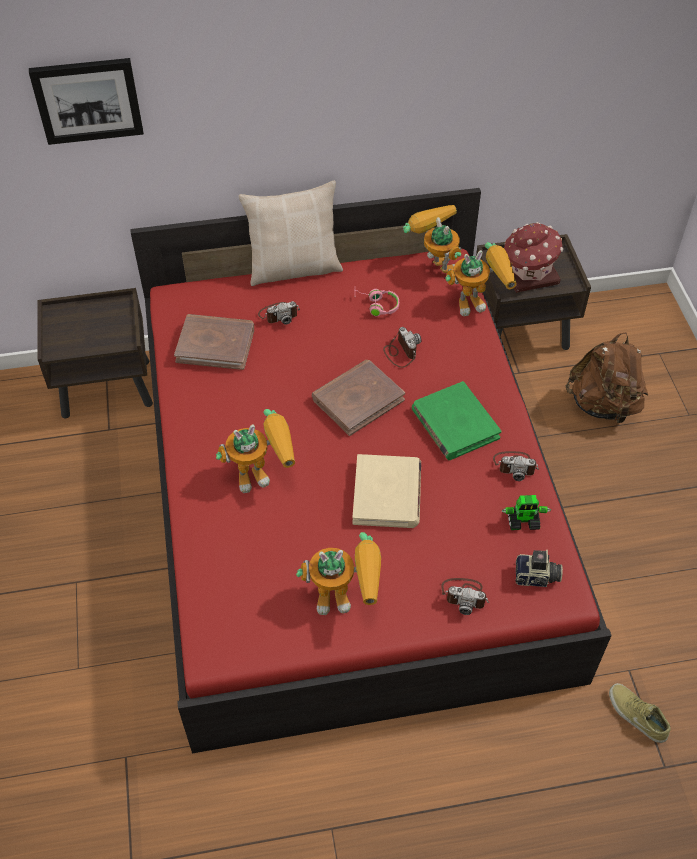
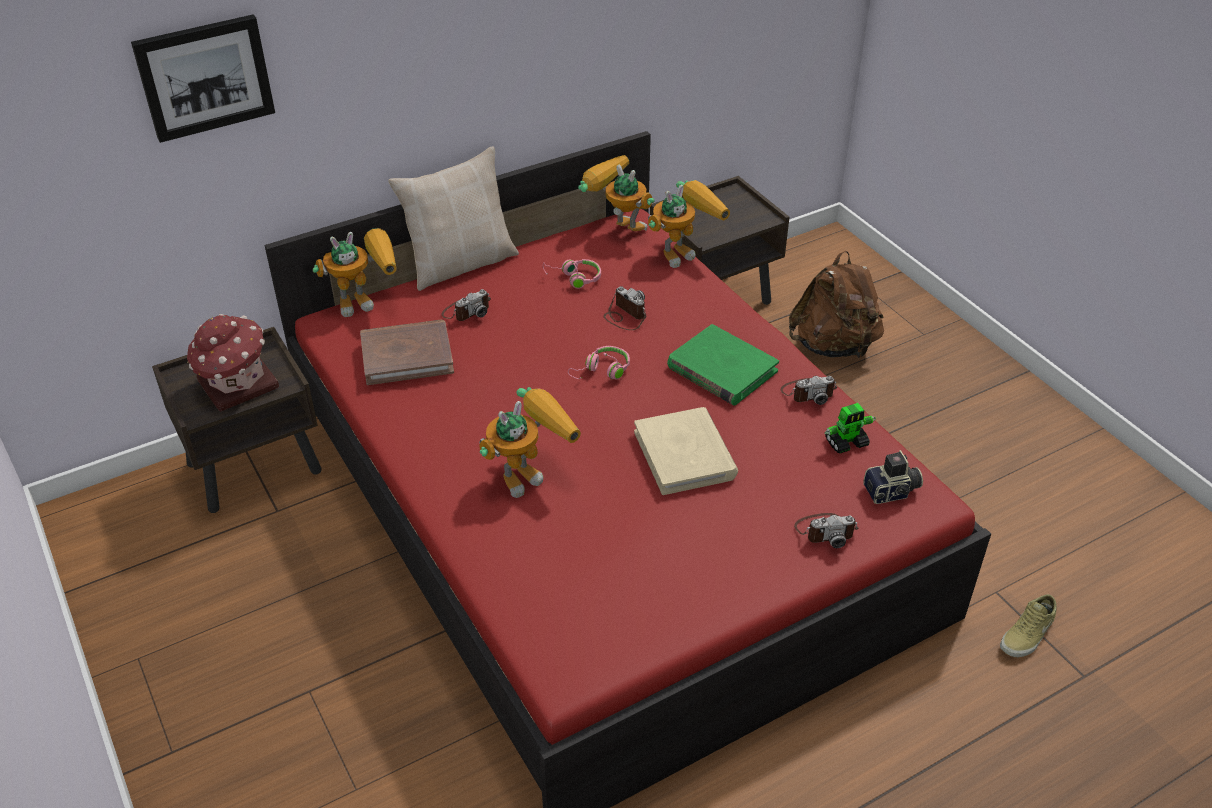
camera: 20 degrees left, 10 degrees down
toy robot [296,532,381,615] -> toy robot moved to [313,228,397,317]
brown book [312,360,405,436] -> pink headphones [568,346,630,380]
toy house [504,222,563,293] -> toy house moved to [187,314,279,412]
beige shoe [609,683,671,743] -> beige shoe turned 75 degrees counterclockwise [1000,594,1057,657]

